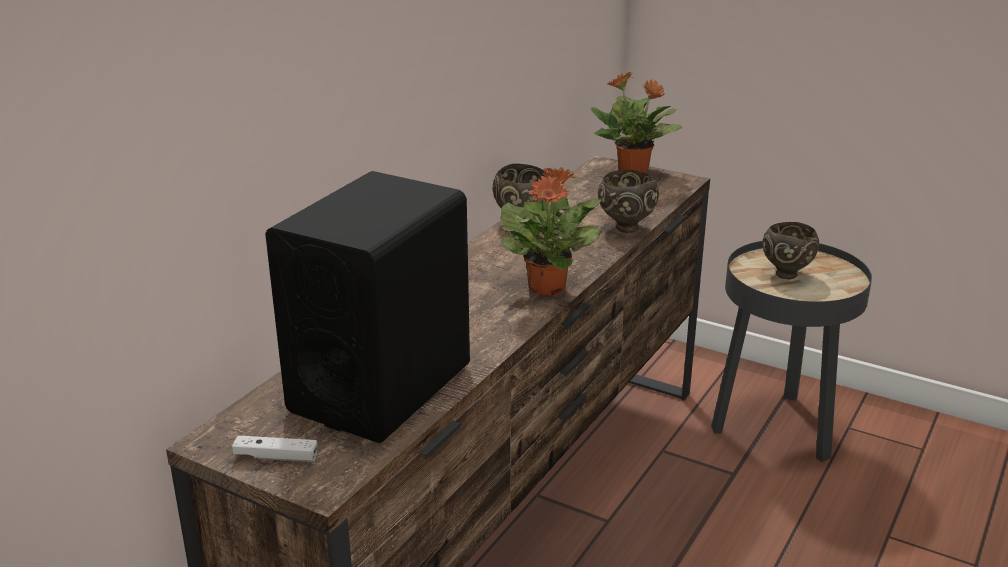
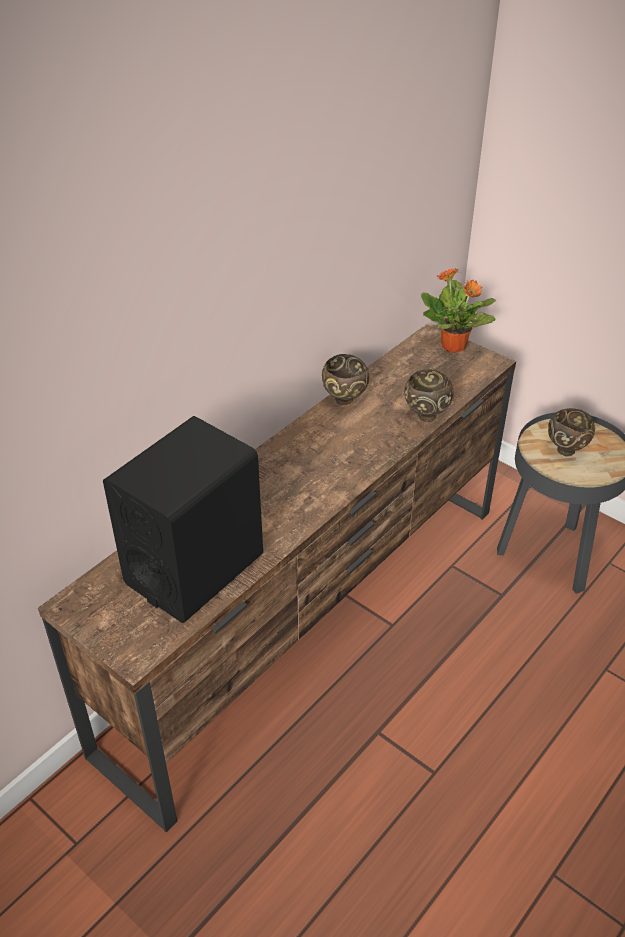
camera: 10 degrees right, 15 degrees up
white game controller [232,435,317,462] -> none
potted plant [500,167,602,296] -> none

